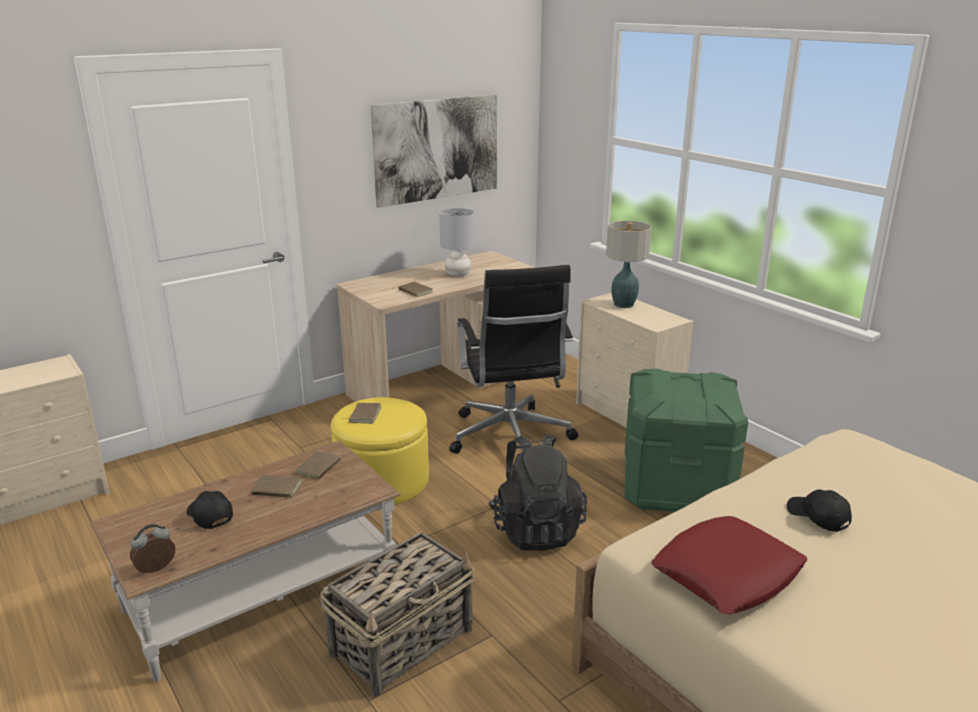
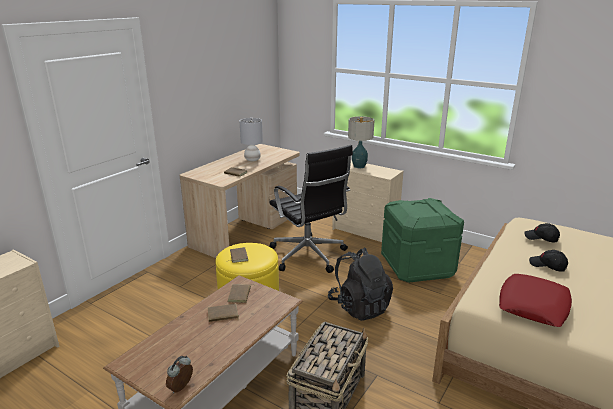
camera: 20 degrees left, 0 degrees up
black cap [187,491,233,529] -> black cap moved to [524,223,560,242]
picture [371,95,497,208] -> none

